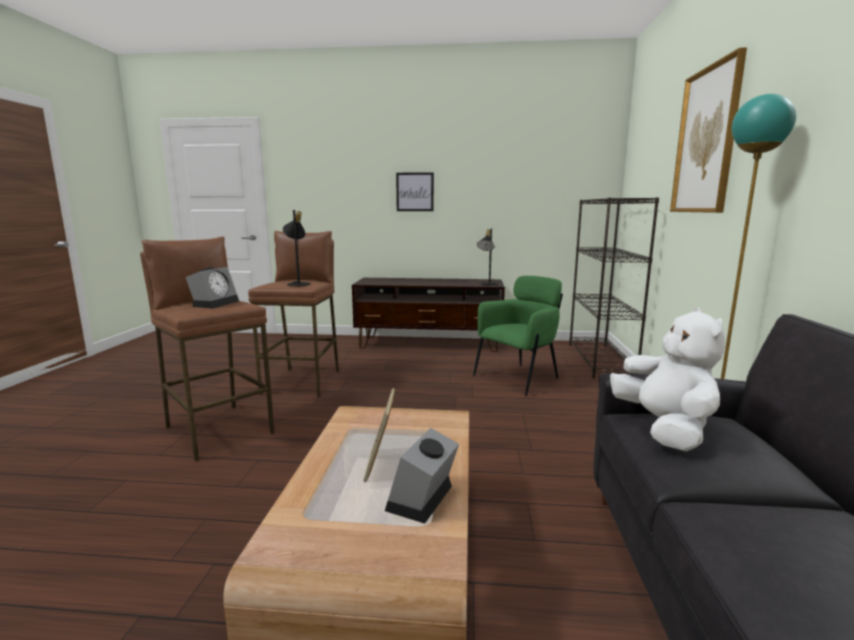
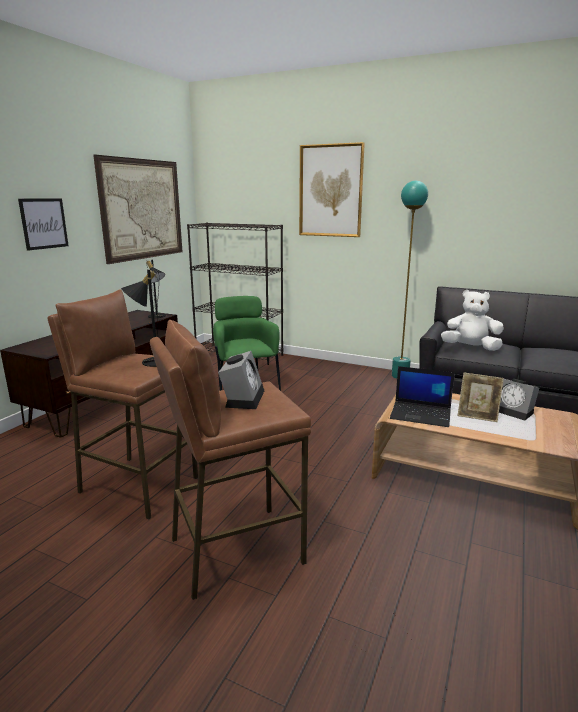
camera: 70 degrees left, 5 degrees up
alarm clock [186,267,239,308] -> alarm clock turned 60 degrees clockwise [218,351,264,409]
none -> picture [93,155,182,264]
none -> laptop [390,366,455,427]

